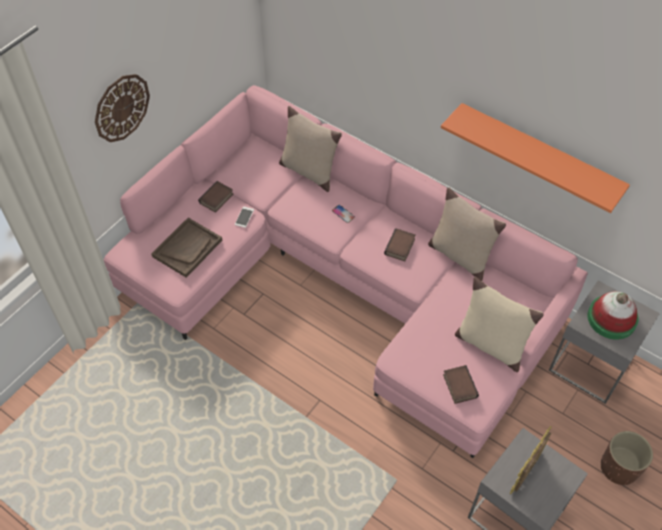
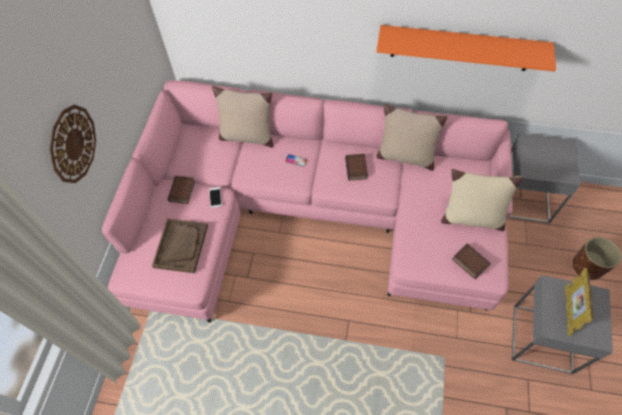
camera: 25 degrees left, 5 degrees up
hat [588,291,639,340] -> none

